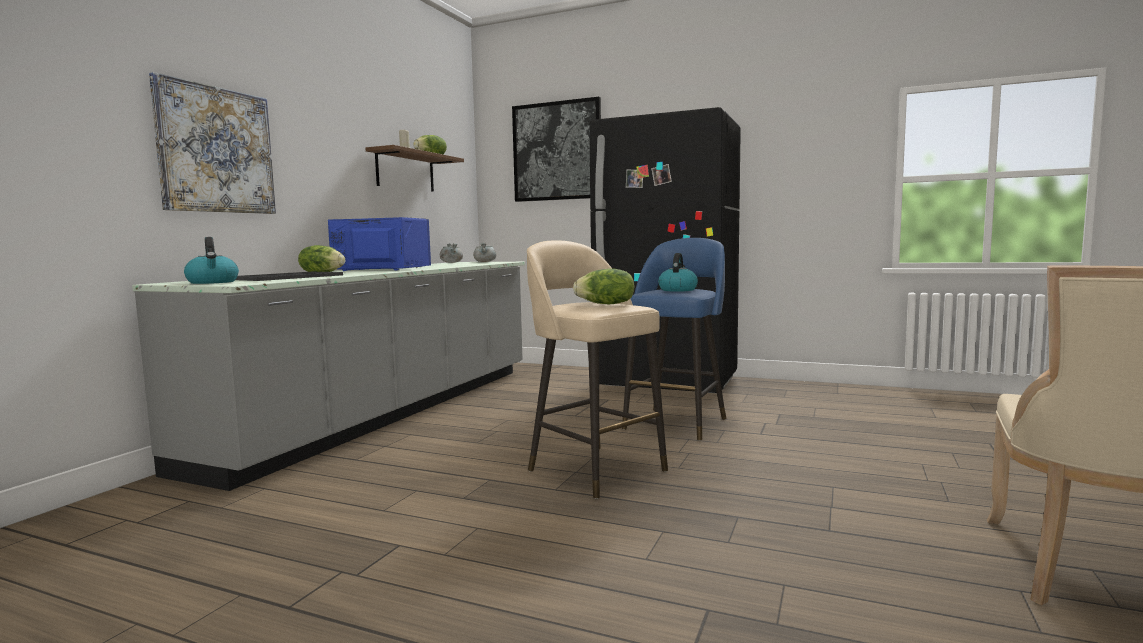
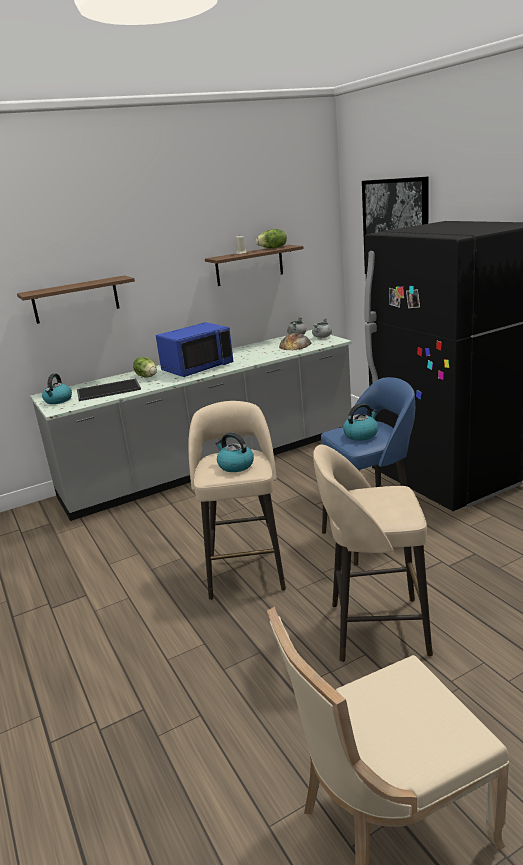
camera: 40 degrees right, 15 degrees up
picture [149,72,276,214] -> brown shelf [17,275,135,324]
blue microwave [328,217,431,271] -> blue microwave turned 90 degrees clockwise [156,322,234,377]
lettuce [573,269,635,304] -> kettle [215,433,254,472]
none -> bread [279,333,312,350]
none -> beige stool [313,444,433,662]

